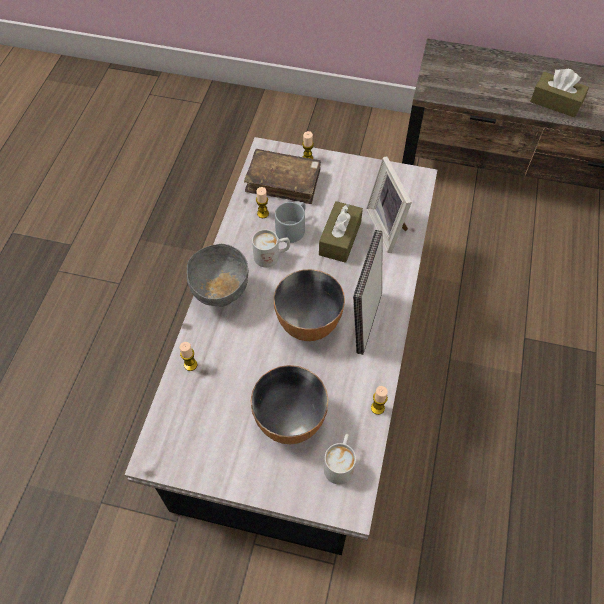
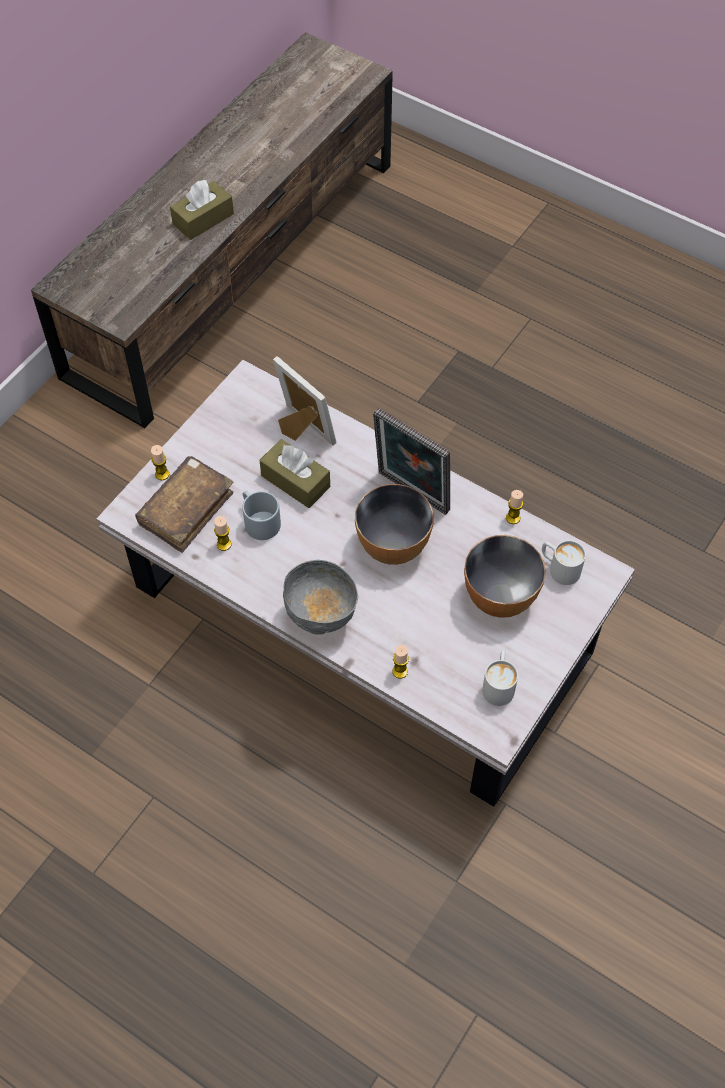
camera: 70 degrees left, 0 degrees up
white mug [252,229,290,268] -> white mug moved to [482,650,518,706]
picture frame [366,157,412,253] -> picture frame turned 135 degrees counterclockwise [273,356,336,446]

